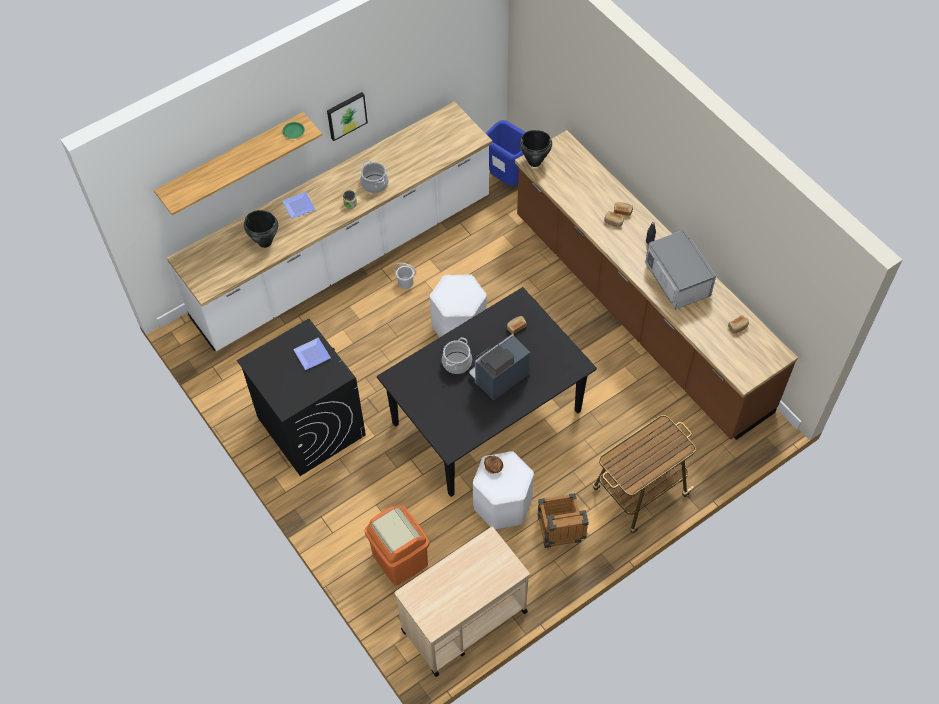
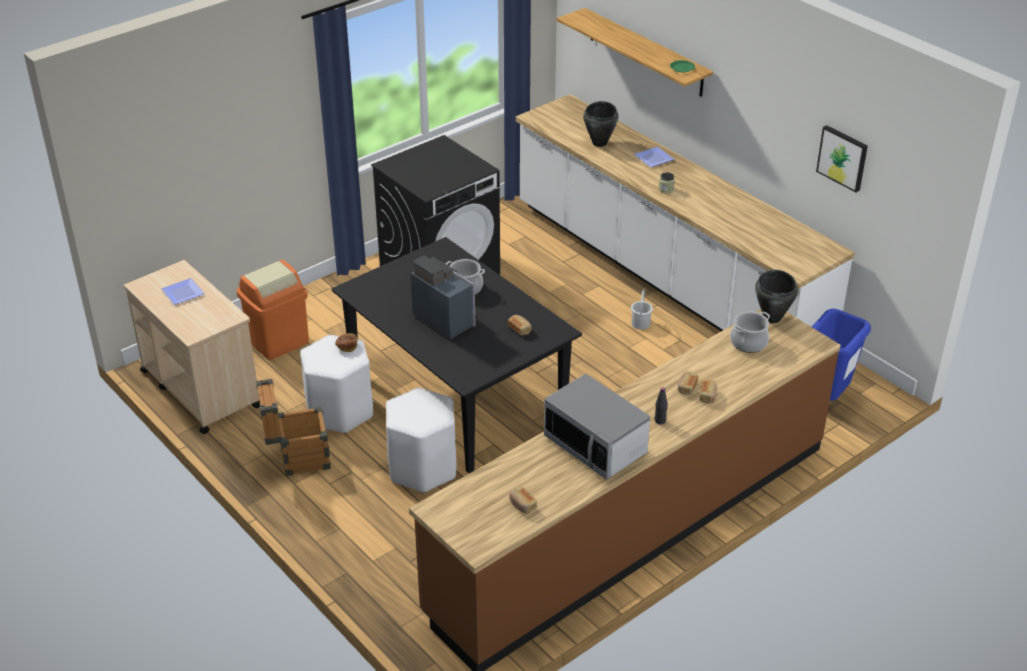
camera: 85 degrees right, 20 degrees down
plate [293,338,331,370] -> plate moved to [161,278,205,305]
picture [327,92,368,141] -> picture moved to [816,125,868,192]
cooking pot [360,160,389,193] -> cooking pot moved to [730,311,770,353]
white stool [430,274,487,337] -> white stool moved to [386,388,457,493]
cart [593,415,696,533] -> none
microwave [645,230,716,310] -> microwave turned 75 degrees clockwise [544,374,650,480]

